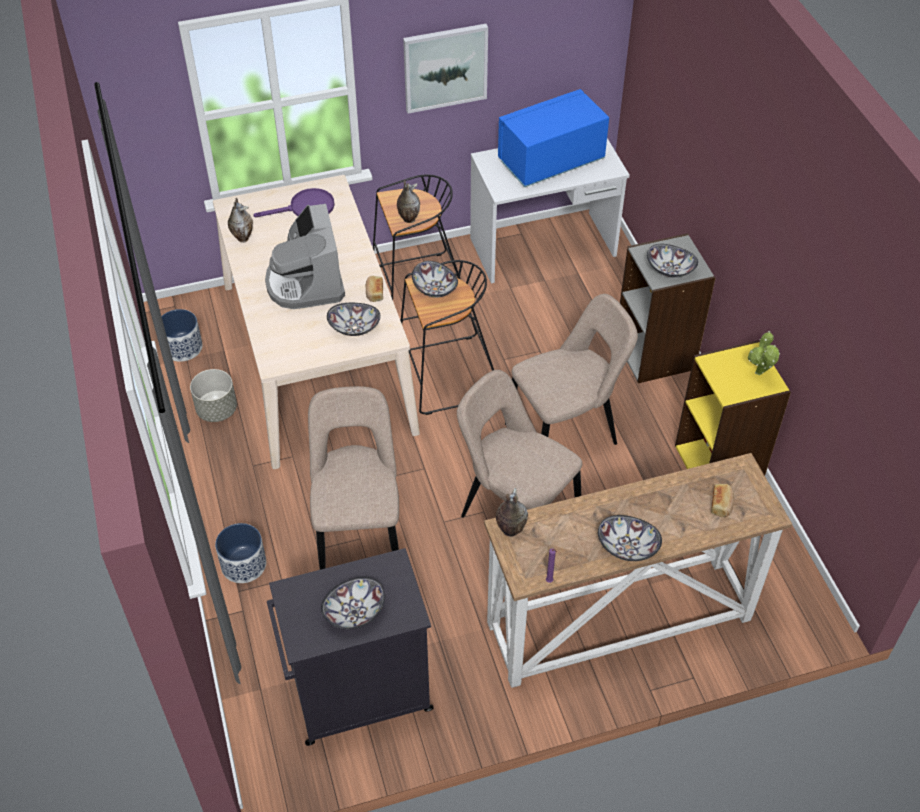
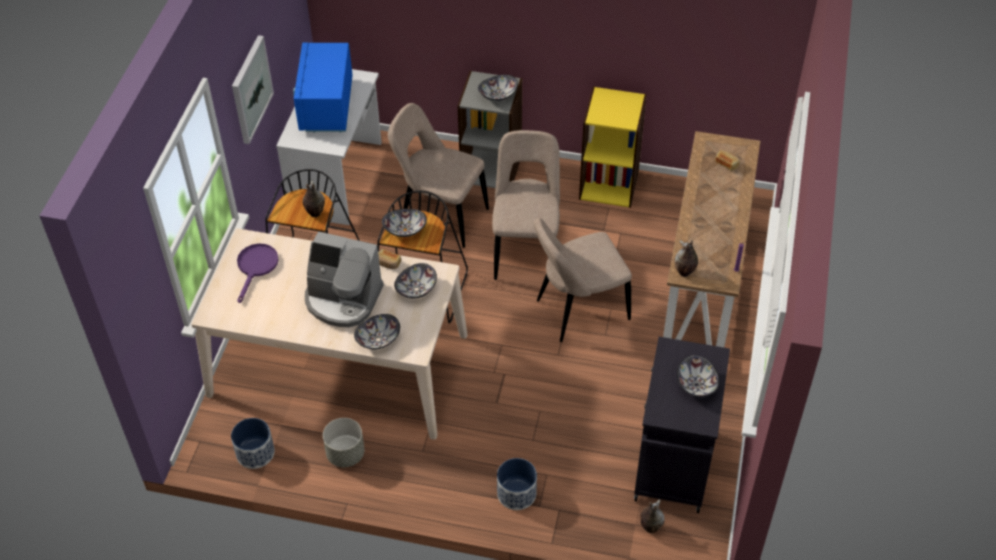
camera: 60 degrees left, 0 degrees up
vase [228,197,253,243] -> vase moved to [640,499,665,533]
beige chair [308,386,399,570] -> beige chair moved to [388,103,489,248]
bowl [598,515,662,561] -> bowl moved to [354,314,400,349]
potted plant [748,331,780,375] -> none

